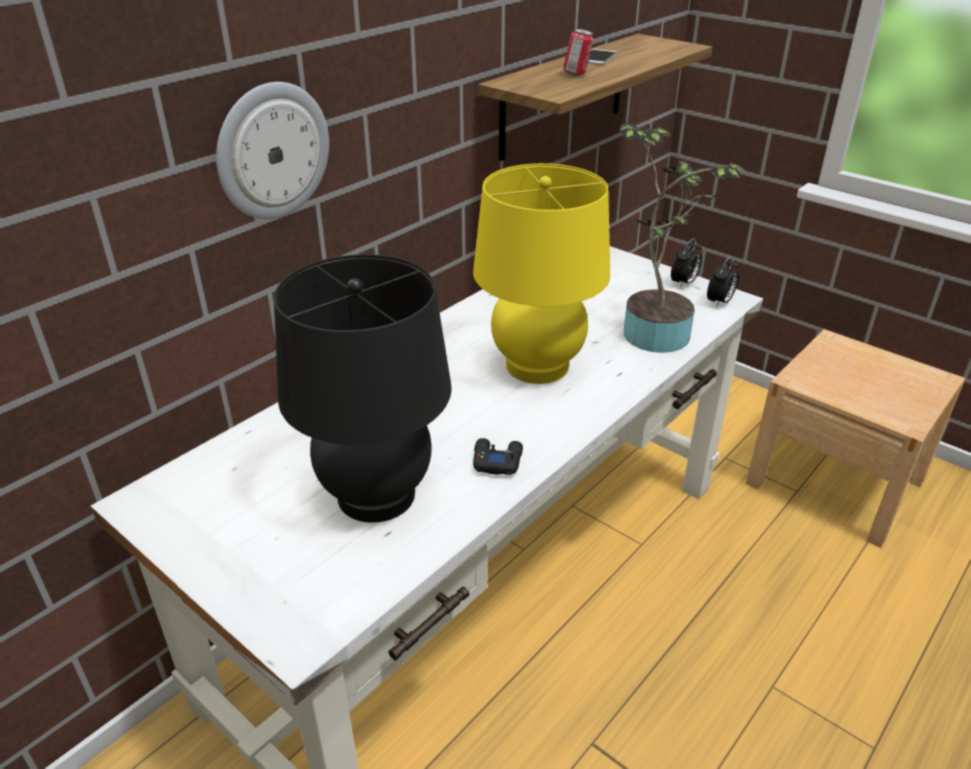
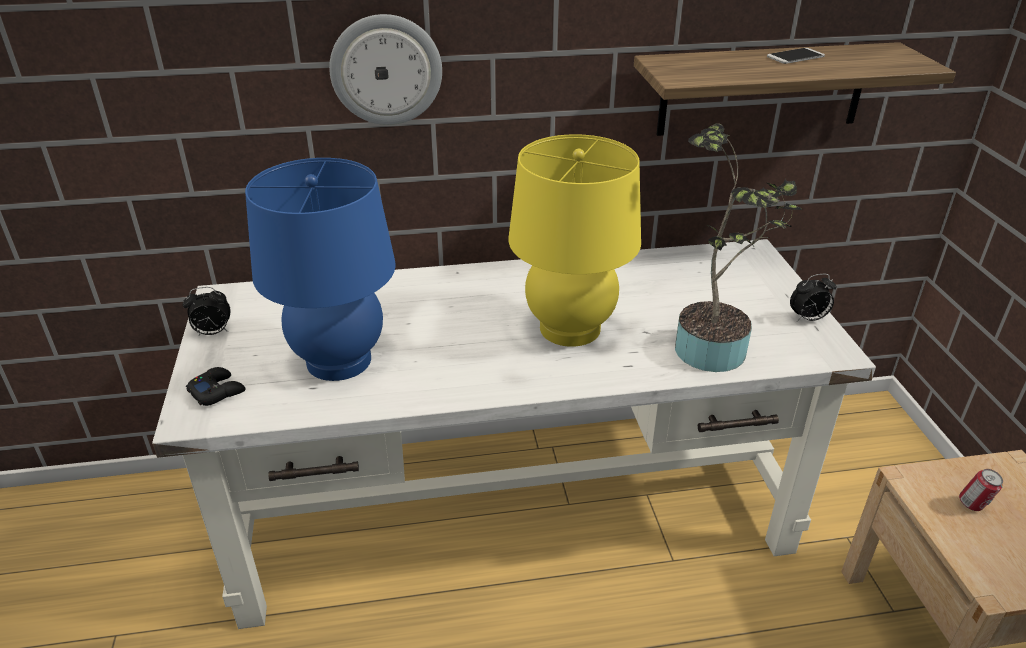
camera: 40 degrees right, 0 degrees up
black table lamp [274,254,451,523] -> blue table lamp [245,158,396,381]
black game controller [473,438,523,475] -> black game controller moved to [186,367,246,406]
can [563,29,594,76] -> can moved to [959,469,1003,511]
alarm clock [707,256,739,308] -> alarm clock moved to [183,287,230,335]

